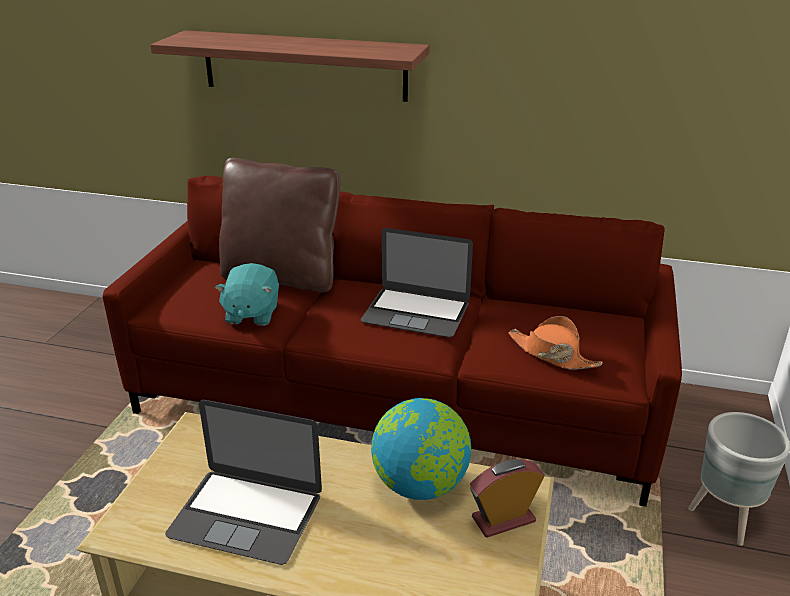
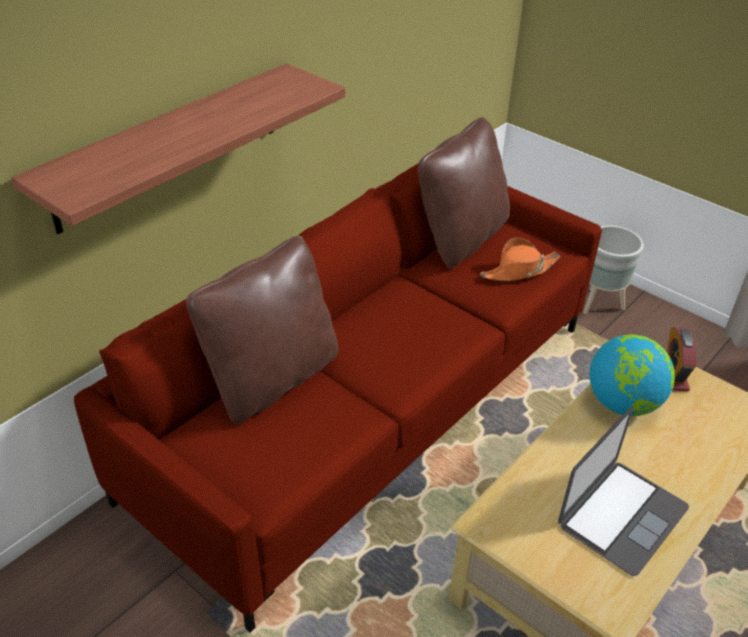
camera: 65 degrees left, 10 degrees up
turquoise plush toy [215,263,279,326] -> none
laptop [361,228,473,338] -> none
none -> brown pillow [418,117,510,269]

